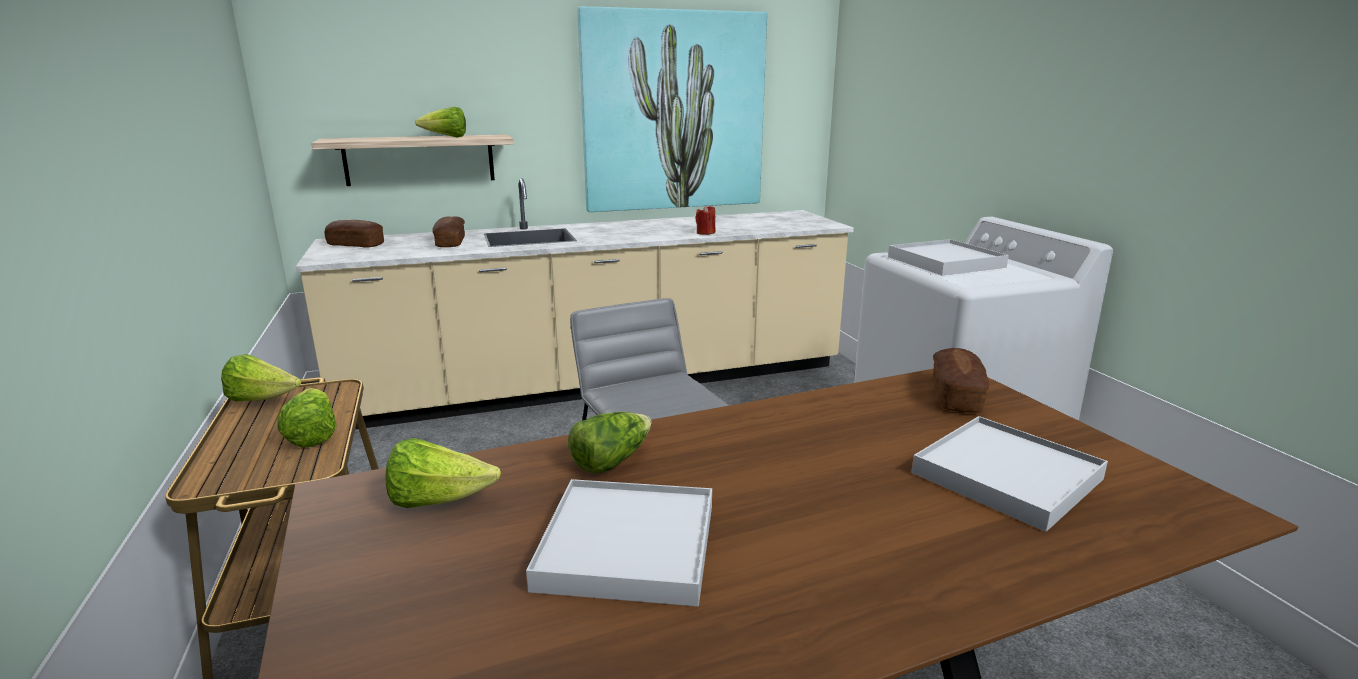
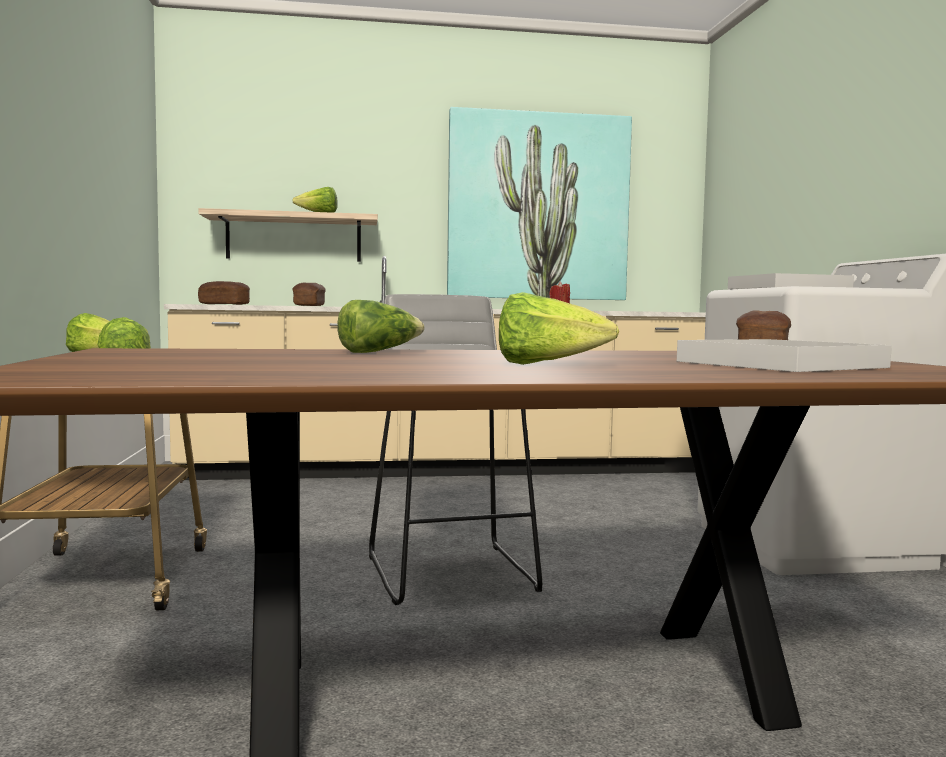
camera: 10 degrees right, 15 degrees down
lettuce [385,438,501,508] -> lettuce moved to [499,292,619,365]
white tray [526,479,712,607] -> none

